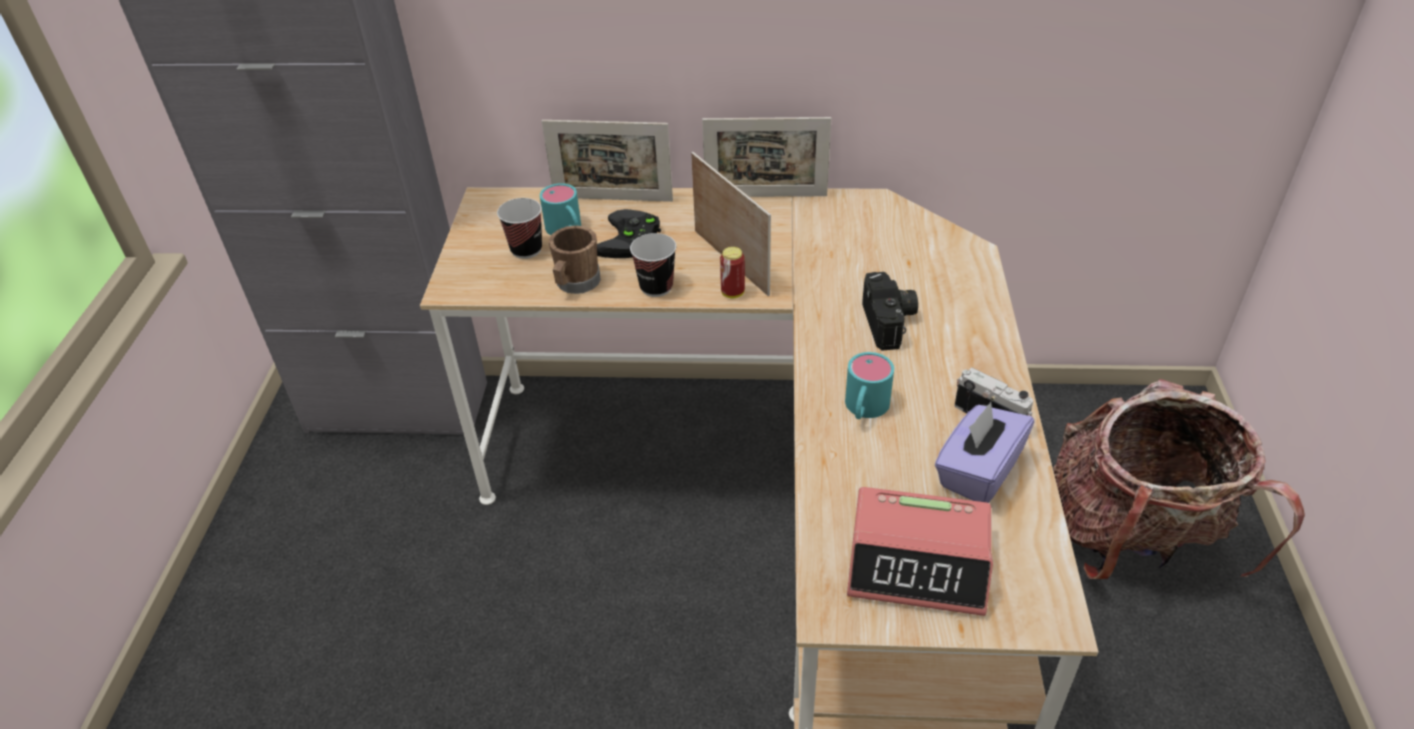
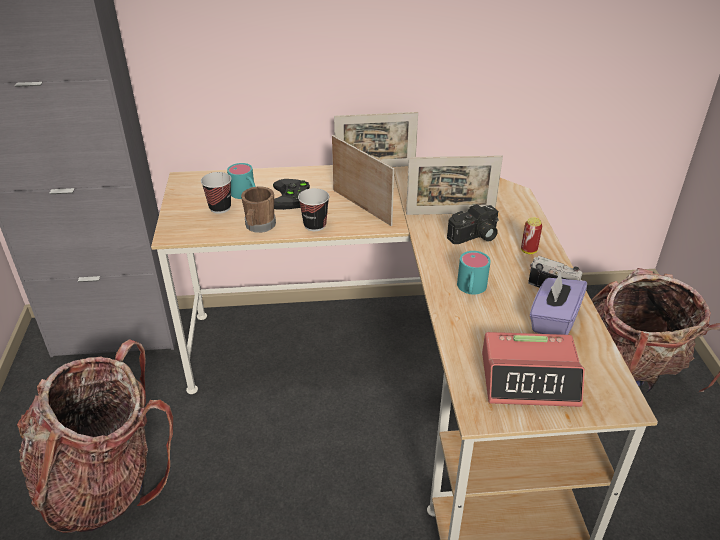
camera: 10 degrees left, 5 degrees down
picture frame [542,120,673,202] -> picture frame moved to [406,155,503,215]
can [720,247,745,298] -> can moved to [521,217,542,254]
camera [862,272,918,351] -> camera turned 75 degrees clockwise [447,204,499,244]
none -> backpack [17,339,173,533]

